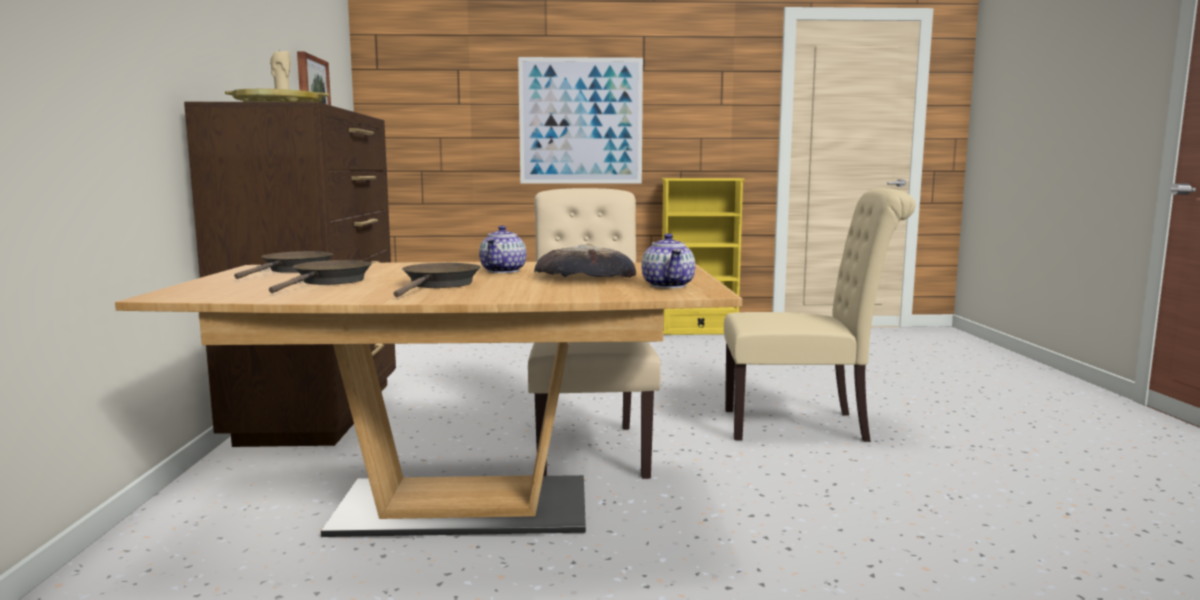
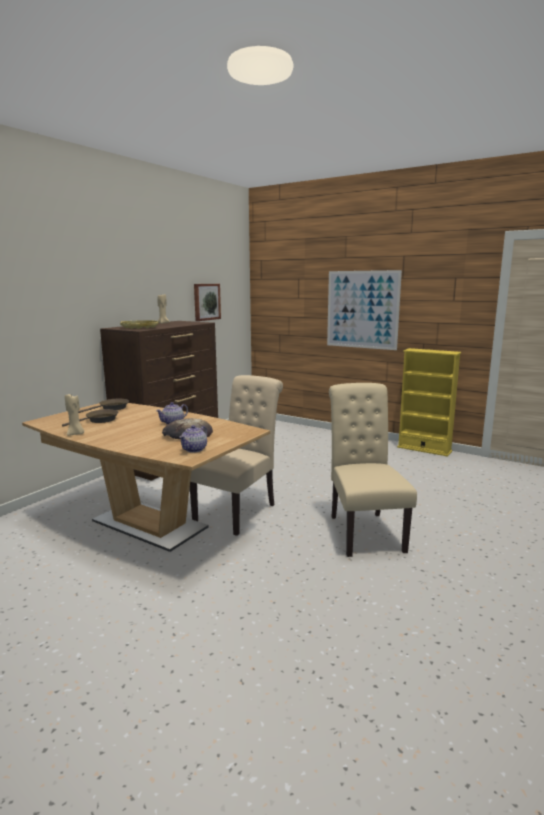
camera: 35 degrees right, 5 degrees up
brown frying pan [394,263,481,297] -> none
beige chair [724,188,916,442] -> beige chair turned 135 degrees counterclockwise [329,383,417,557]
none -> beige candle [65,394,84,436]

